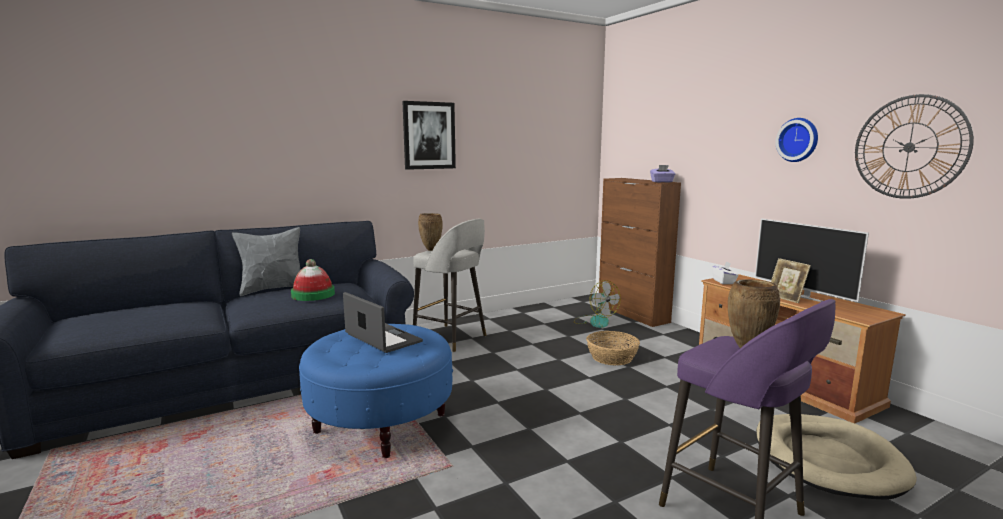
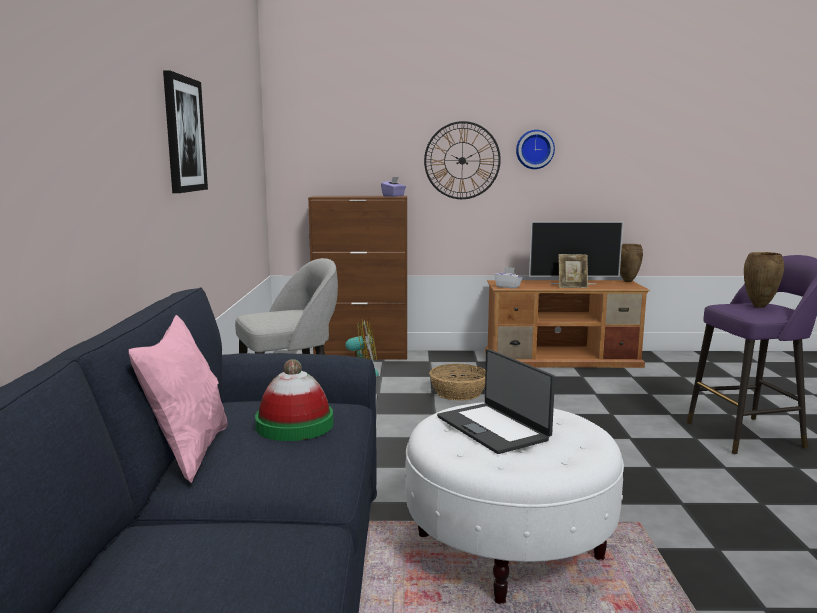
camera: 60 degrees left, 0 degrees up
grey pillow [232,227,301,296] -> pink pillow [129,315,228,483]
blue ottoman [299,324,453,458] -> white ottoman [404,402,624,604]
laptop [343,292,423,353] -> laptop turned 105 degrees counterclockwise [437,349,555,454]
brown vase [418,213,443,251] -> brown vase moved to [620,244,643,282]
beige dog bed [756,414,917,500] -> none
wall clock [855,94,974,199] -> wall clock moved to [424,121,501,199]

